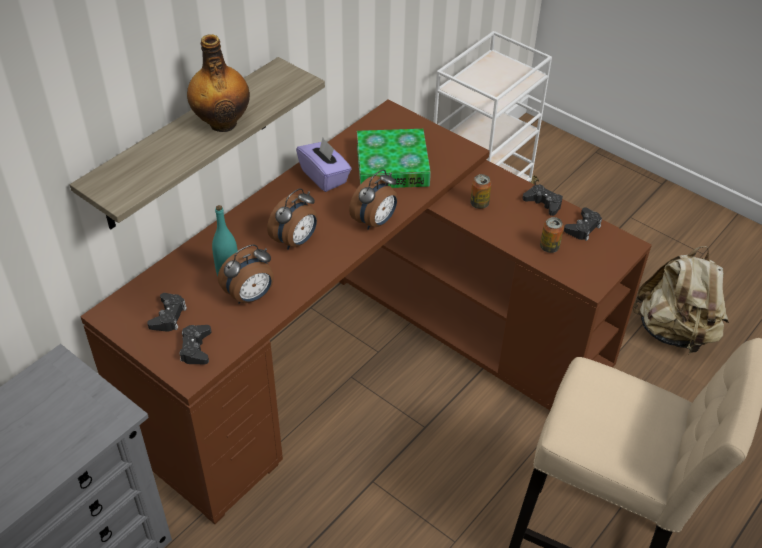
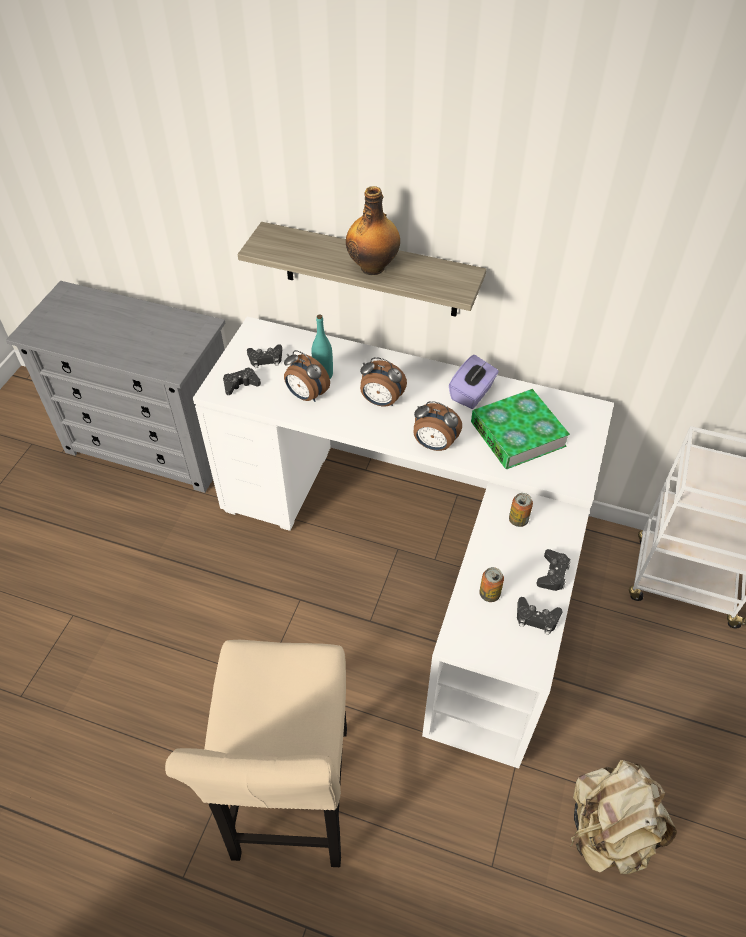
camera: 70 degrees right, 5 degrees up
brown desk [80,99,652,524] -> white desk [193,316,614,769]

